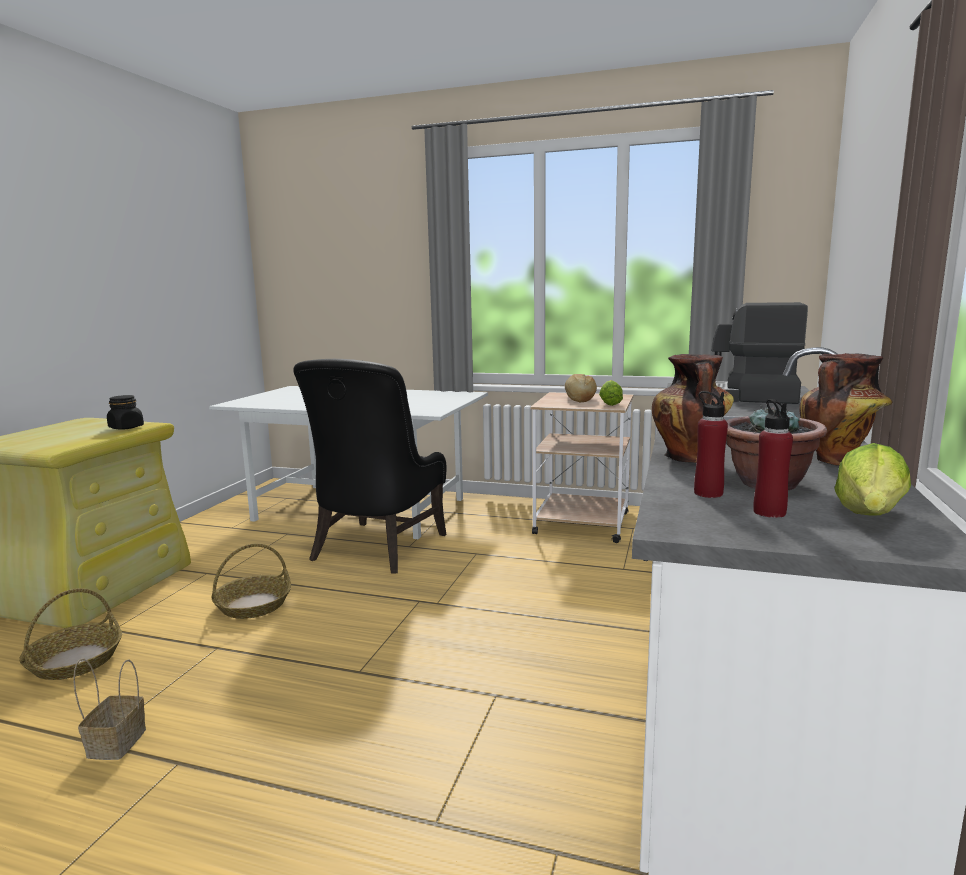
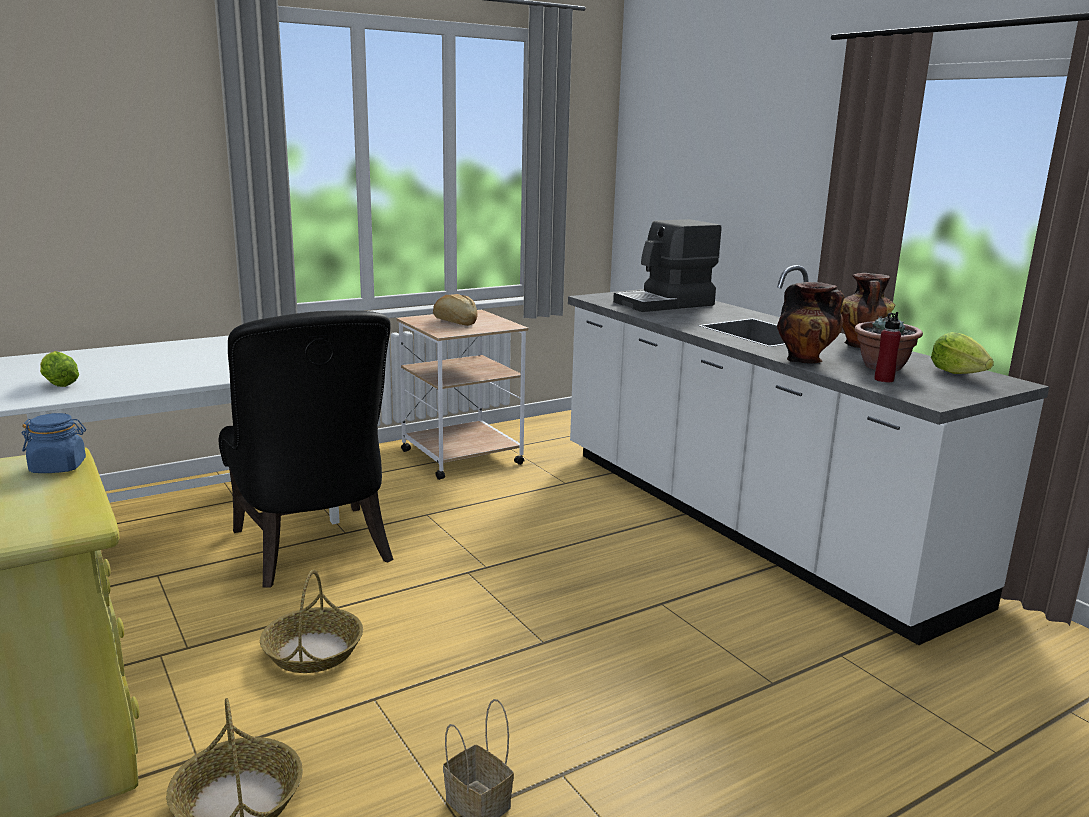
camera: 50 degrees left, 5 degrees up
black jar [107,395,144,430] -> blue jar [21,413,86,473]
lettuce [599,380,623,406] -> lettuce moved to [40,351,79,387]
red bottle [753,399,793,518] -> none

